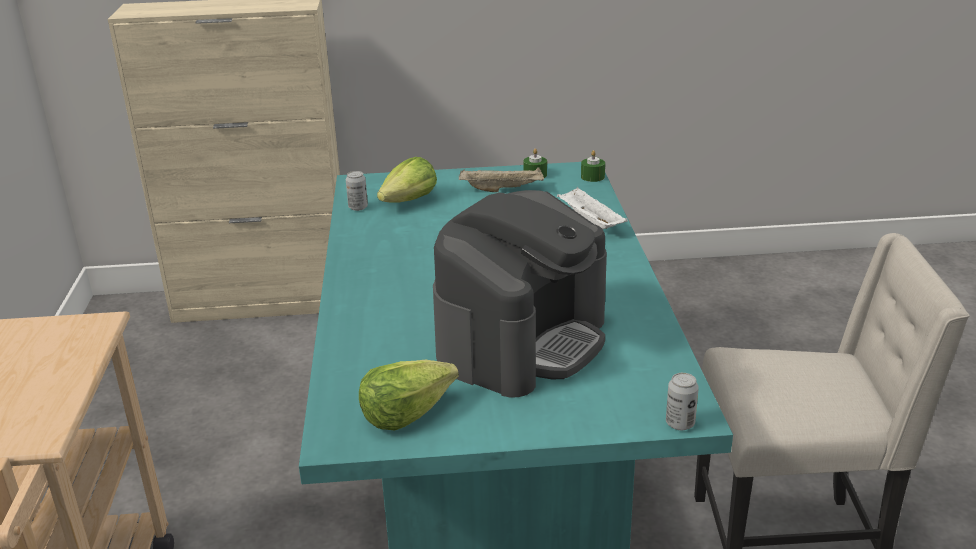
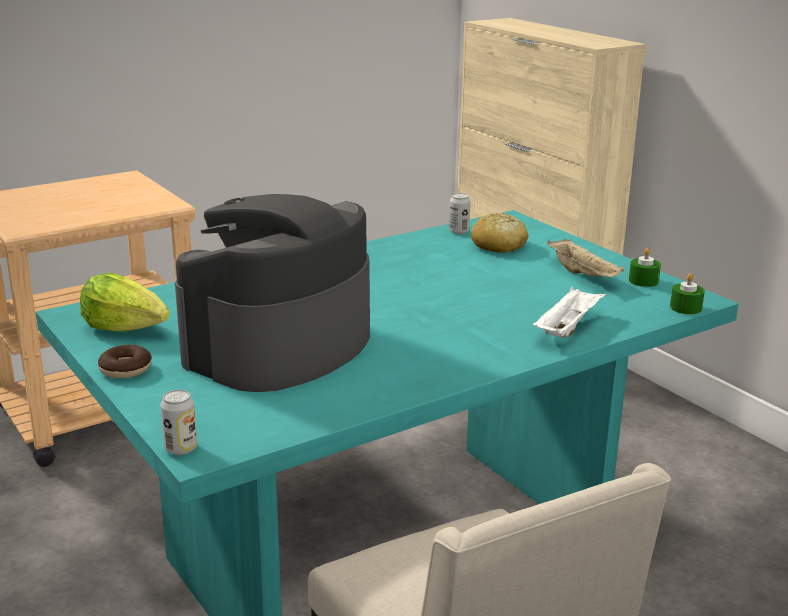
camera: 60 degrees right, 5 degrees down
lettuce [377,157,437,203] -> bread [471,213,529,253]
coffee machine [433,190,607,397] -> coffee machine turned 120 degrees clockwise [175,194,370,392]
none -> donut [98,345,152,378]

